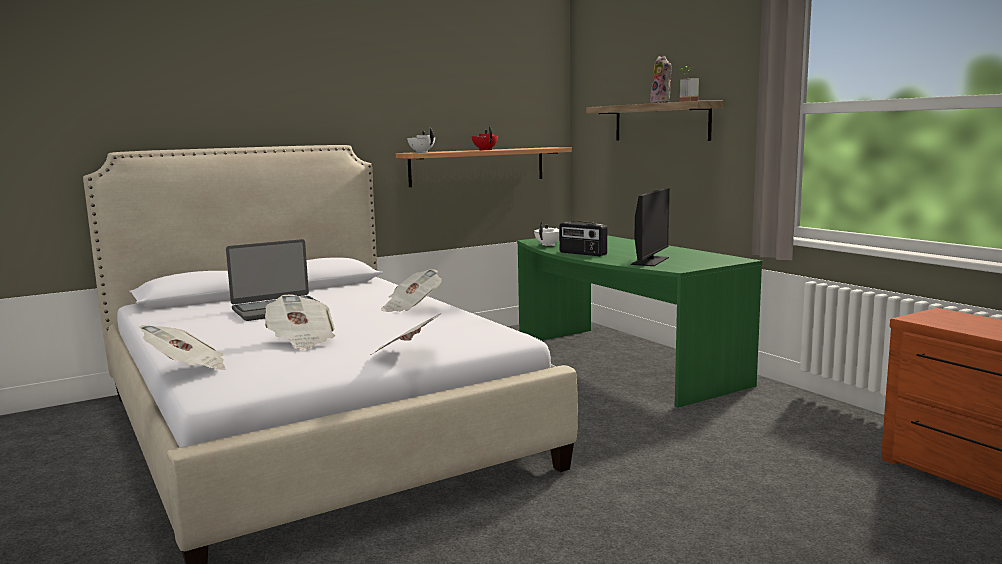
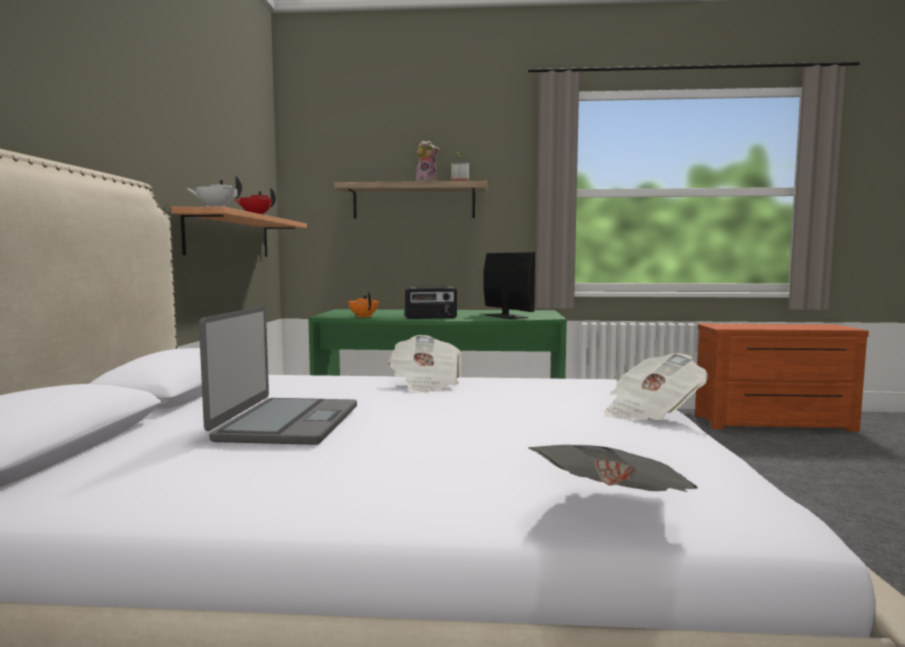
camera: 55 degrees left, 5 degrees down
newspaper [265,294,335,349] -> none
white teapot [534,222,559,246] -> orange teapot [348,291,379,318]

